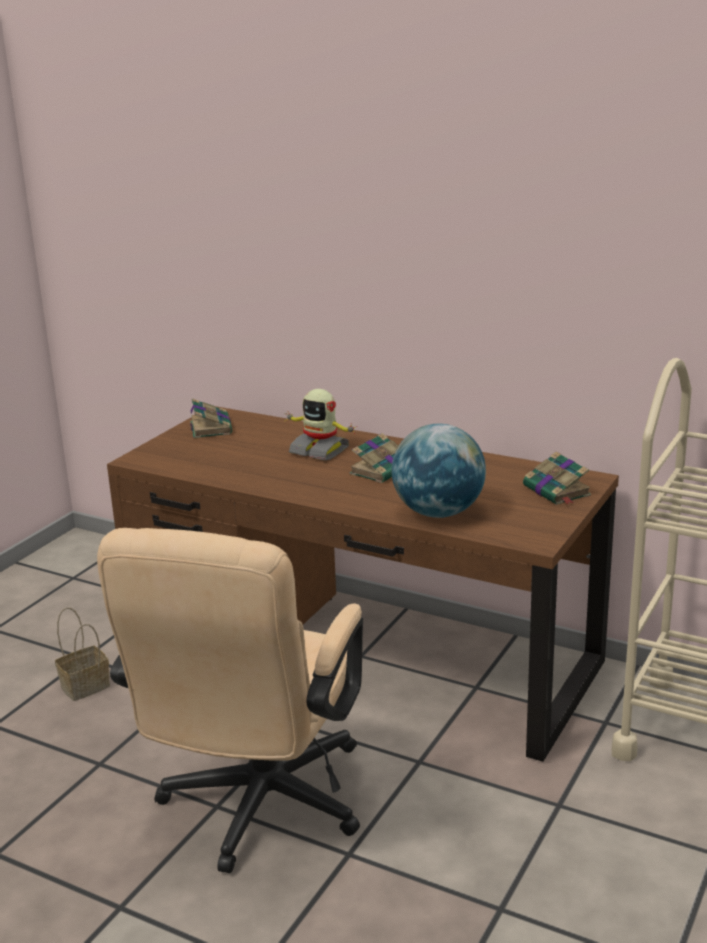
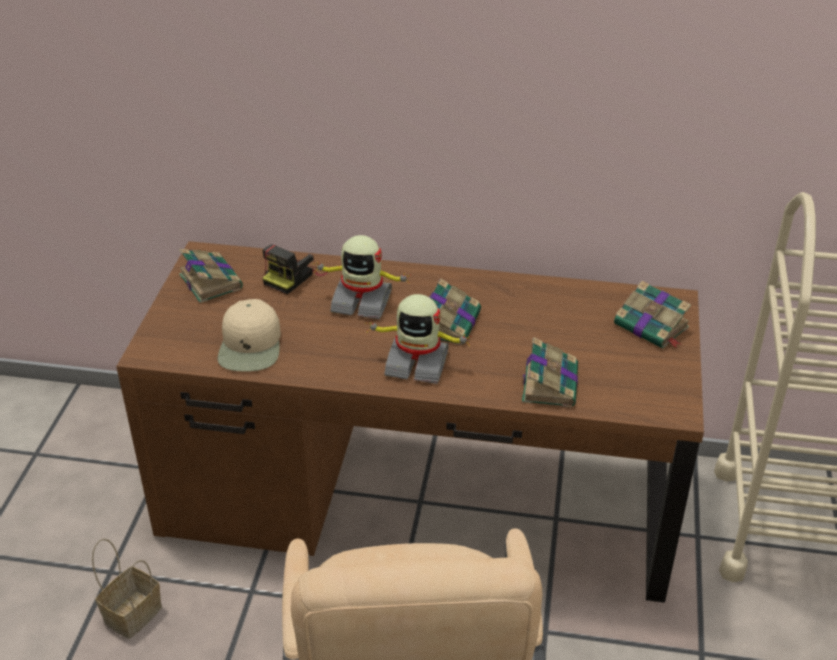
camera: 20 degrees left, 15 degrees up
globe [392,424,486,518] -> book [522,337,578,407]
none -> beige cap [218,299,281,372]
none -> camera [263,244,328,294]
none -> toy robot [365,294,472,384]

